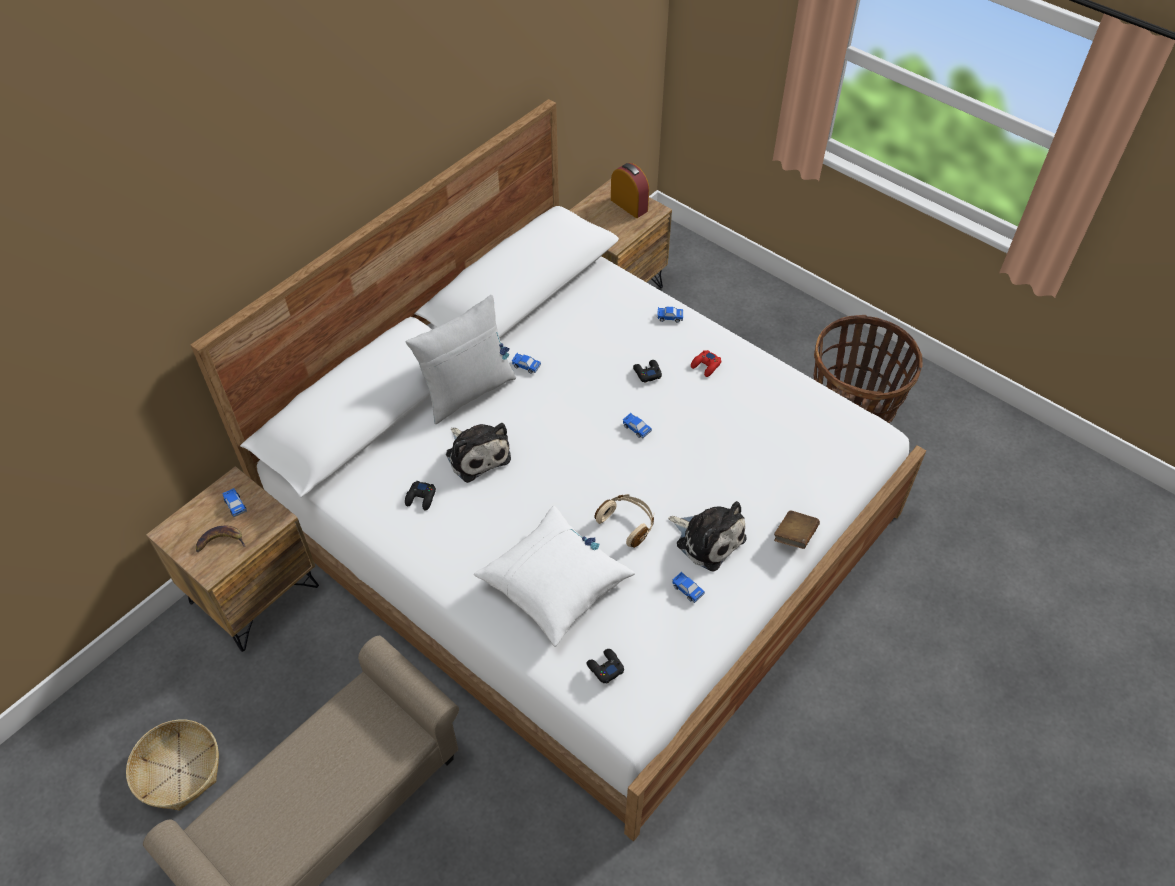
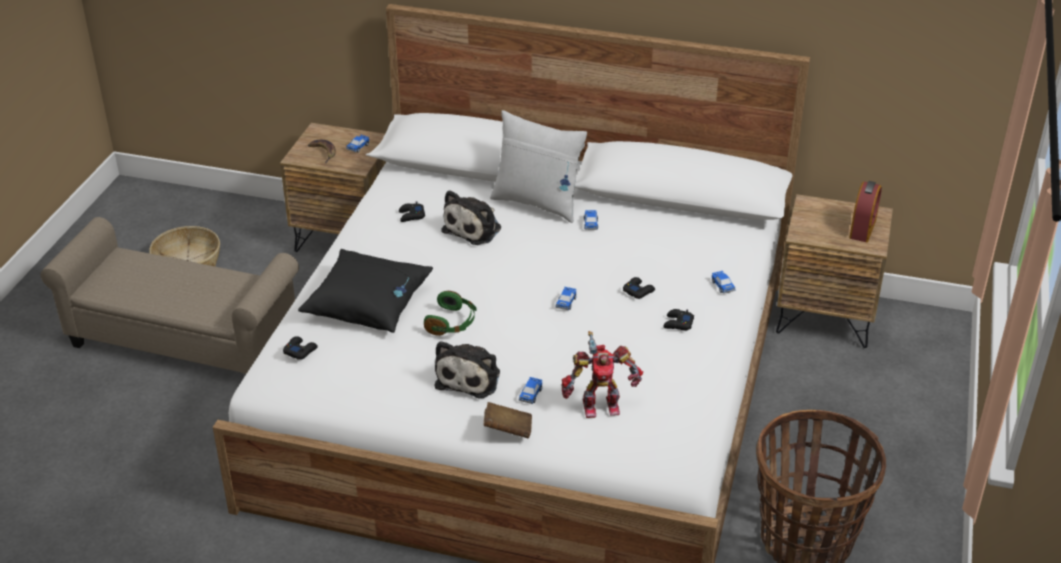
camera: 65 degrees right, 15 degrees down
white pillow [474,505,635,647] -> black pillow [298,249,433,333]
beige headphones [595,494,654,548] -> green headphones [424,291,476,336]
toy car [673,572,705,603] -> toy car moved to [519,377,542,404]
red game controller [691,350,721,377] -> black game controller [663,309,694,331]
none -> toy robot [562,331,643,418]

